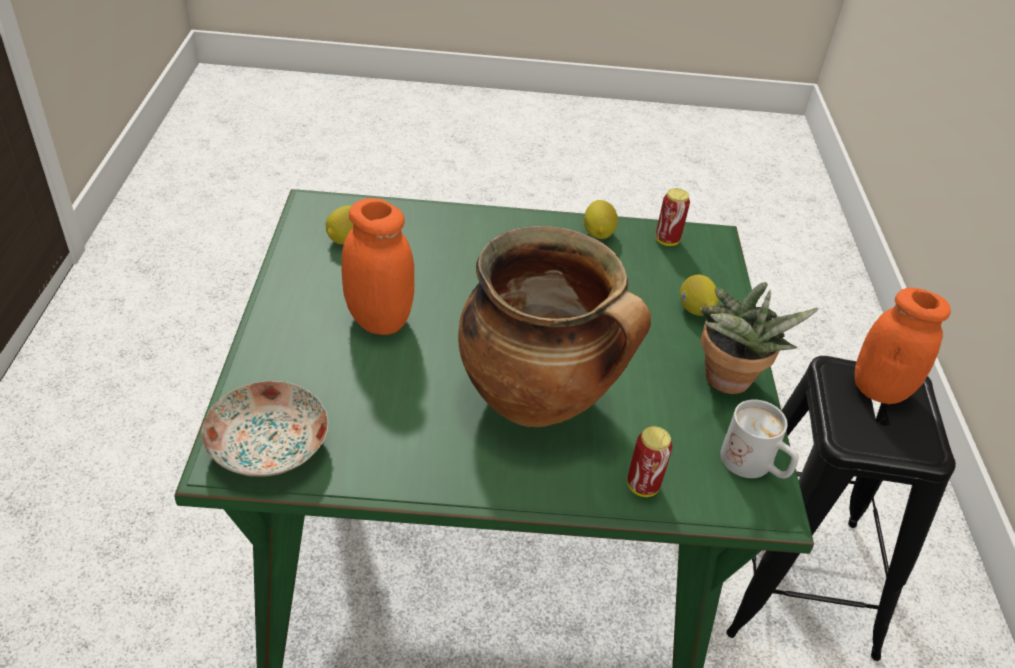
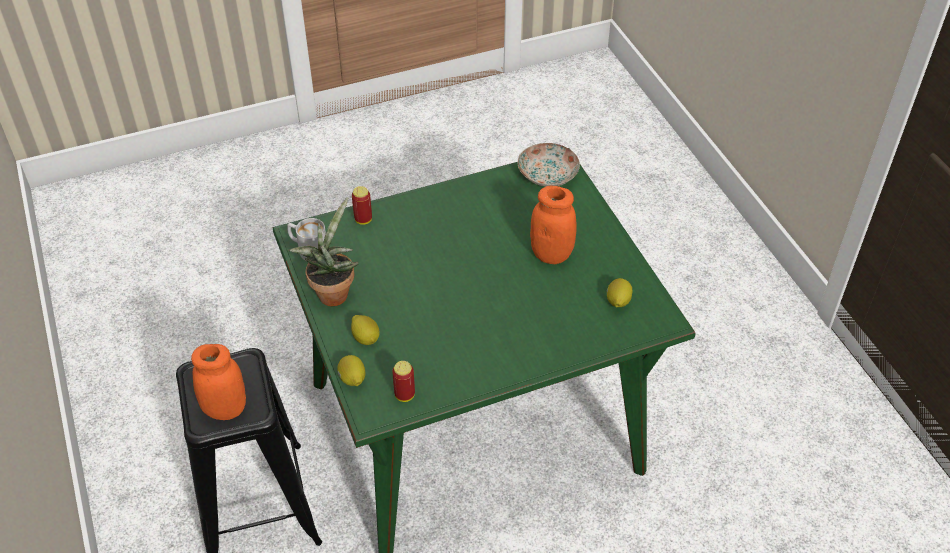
camera: 160 degrees right, 5 degrees up
cooking pot [458,226,651,427] -> none
lemon [584,200,618,239] -> lemon moved to [337,355,365,386]

